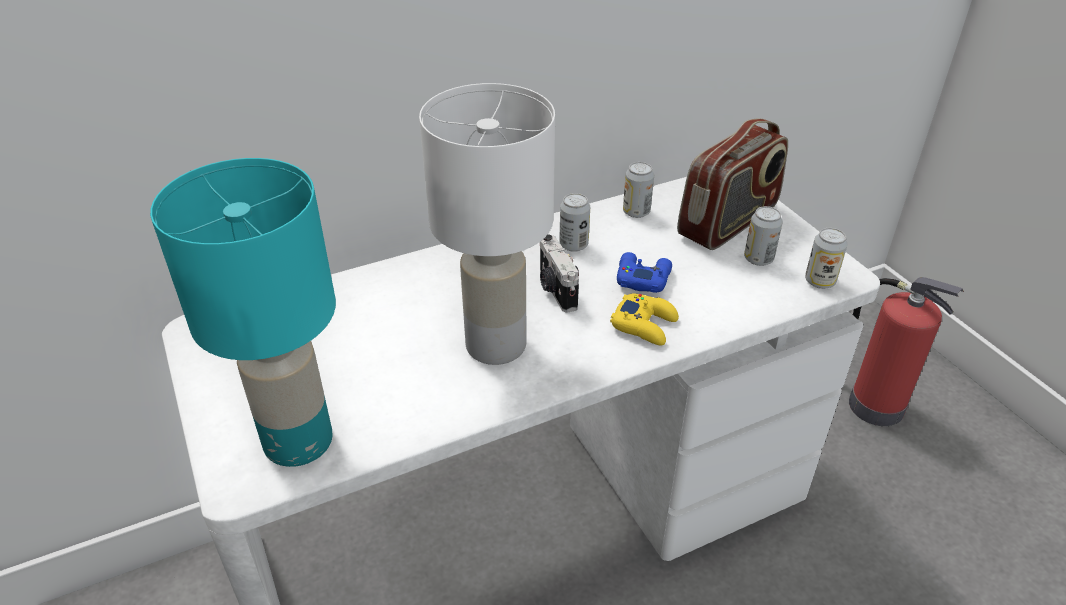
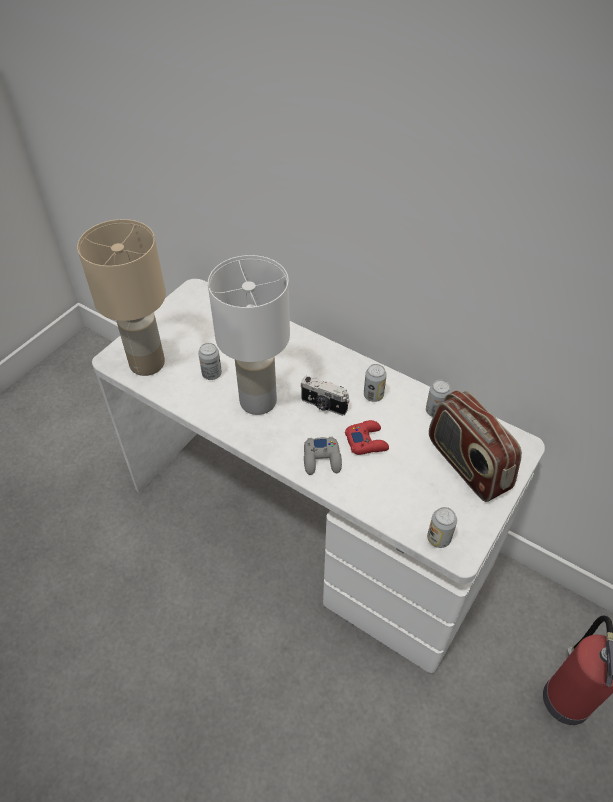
camera: 60 degrees right, 10 degrees up
turquoise table lamp [150,158,336,467] -> beige table lamp [77,219,166,376]
camera [540,234,579,313] -> camera turned 105 degrees counterclockwise [301,376,349,416]
yellow game controller [610,293,679,346] -> grey game controller [304,437,342,475]
blue game controller [617,252,672,293] -> red game controller [345,420,389,455]
radio [677,119,788,250] -> radio turned 45 degrees clockwise [429,390,522,502]
can [744,206,783,266] -> can moved to [198,343,222,380]

